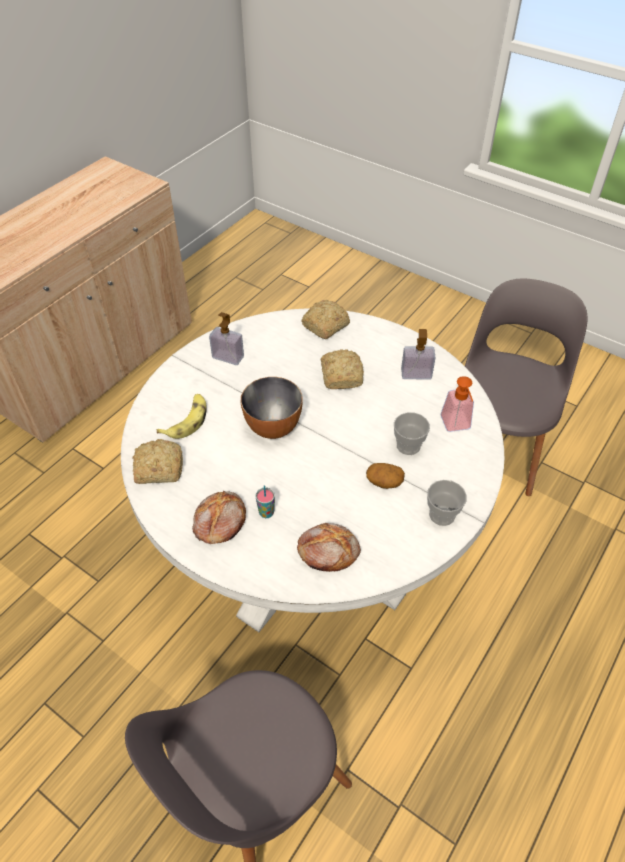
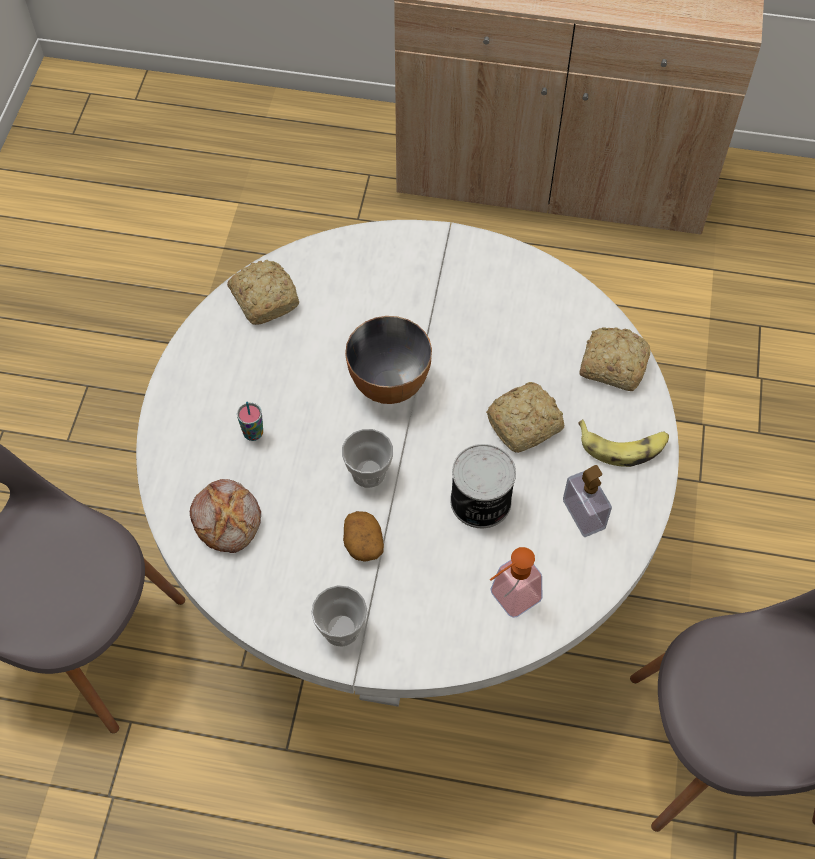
camera: 65 degrees right, 10 degrees up
banana [157,394,207,439] -> banana moved to [578,420,669,467]
bread [192,491,246,544] -> none
soap dispenser [209,312,244,365] -> none
cup [394,412,430,455] -> cup moved to [342,429,393,488]
none -> can [450,444,516,528]

